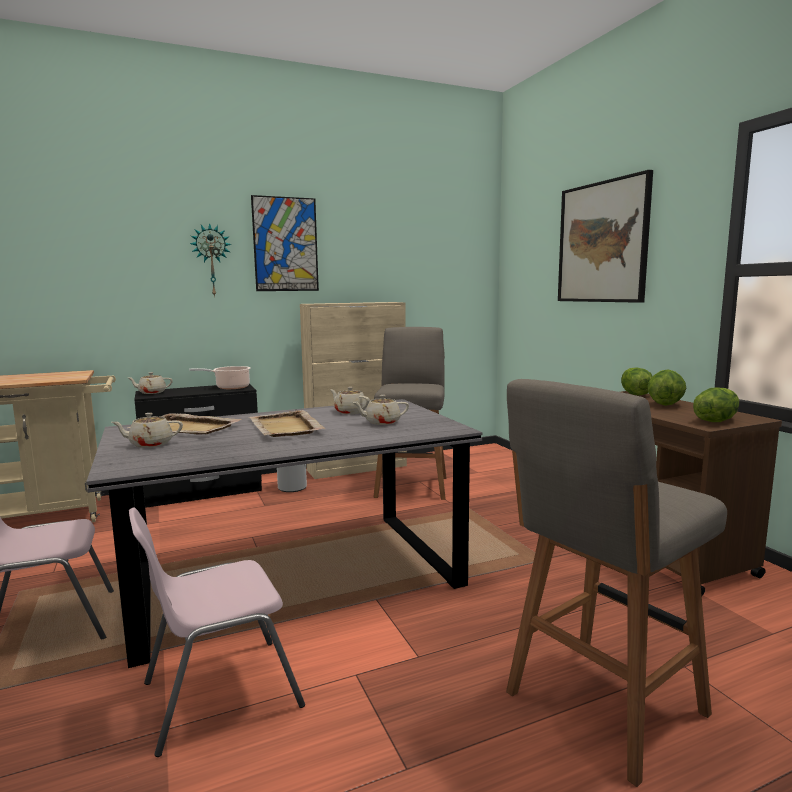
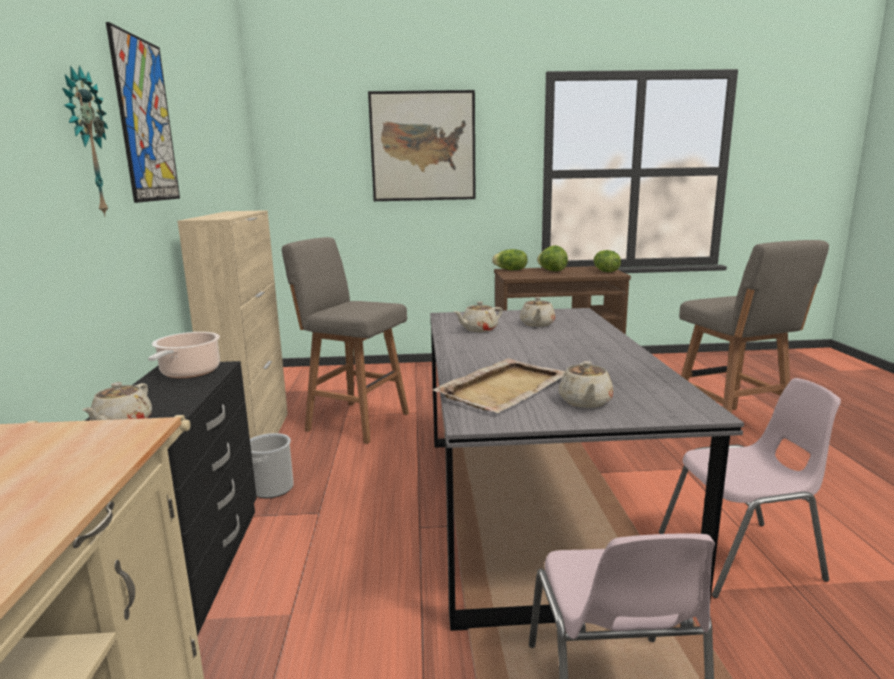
camera: 70 degrees left, 5 degrees up
pink chair [129,508,305,757] -> pink chair turned 90 degrees counterclockwise [659,378,841,598]
beige tray [249,410,325,437] -> none

